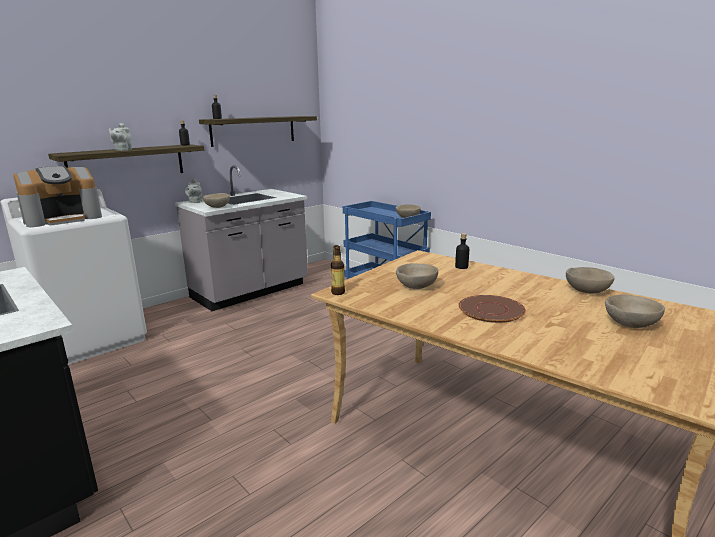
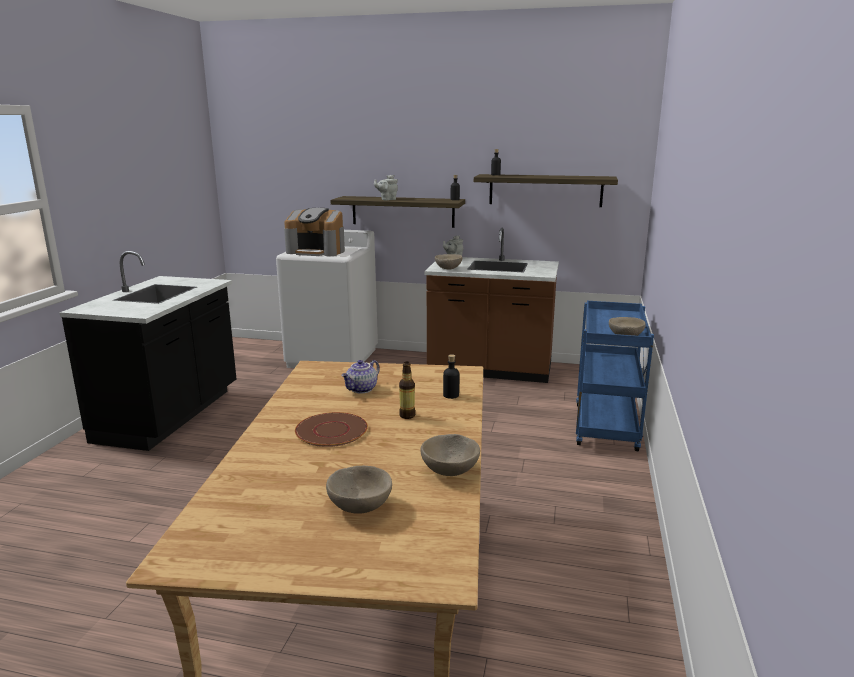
camera: 55 degrees right, 0 degrees up
grey counter [175,165,308,311] -> brown counter [424,227,559,383]
bottle [331,245,345,295] -> bottle moved to [399,362,415,419]
beige bowl [396,263,438,289] -> teapot [341,360,380,393]

